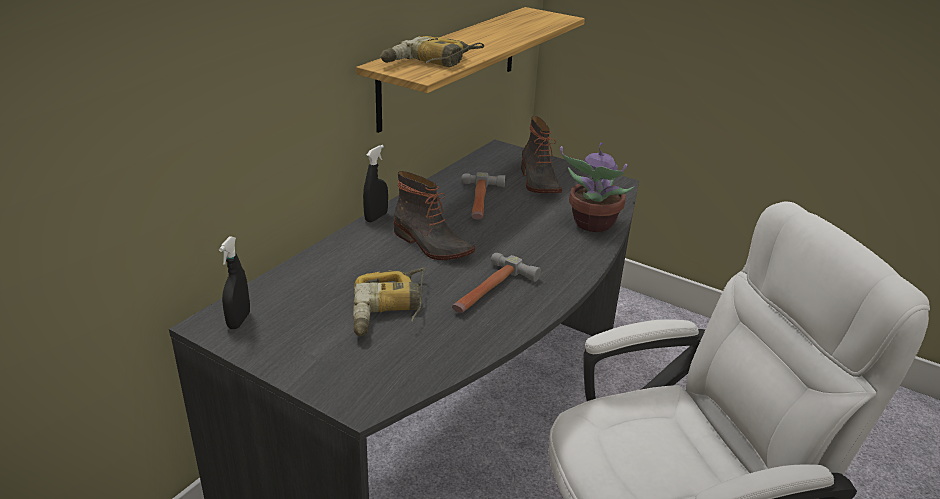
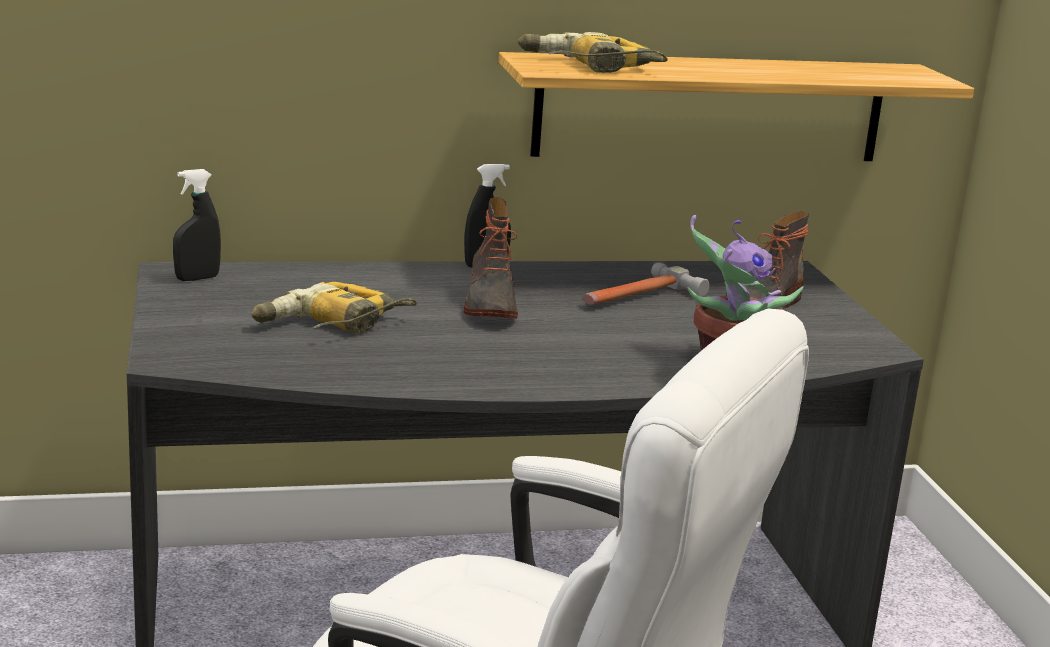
camera: 45 degrees right, 10 degrees down
hammer [452,253,541,313] -> none

